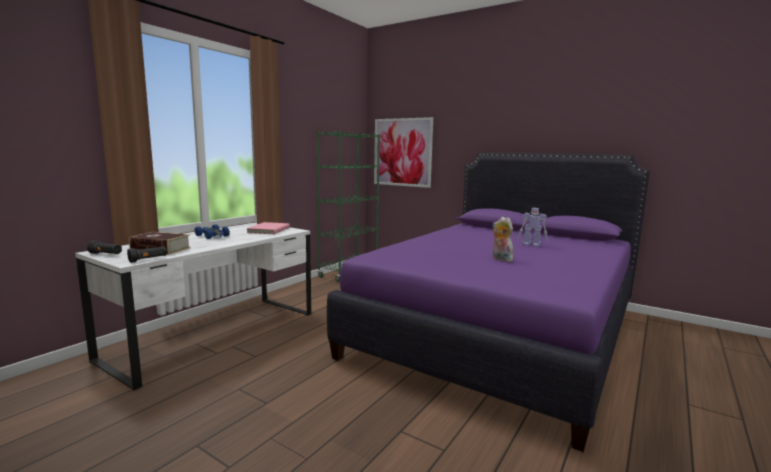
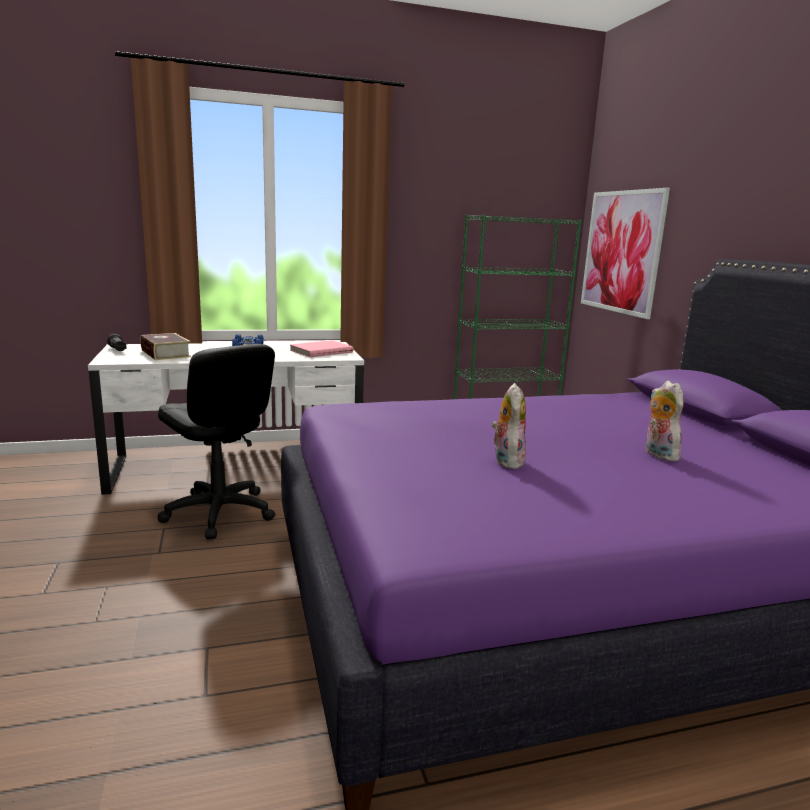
camera: 40 degrees right, 5 degrees up
black flashlight [127,246,167,263] -> none
toy robot [517,208,548,246] -> plush toy [646,381,684,461]
none -> black office chair [158,344,275,539]

